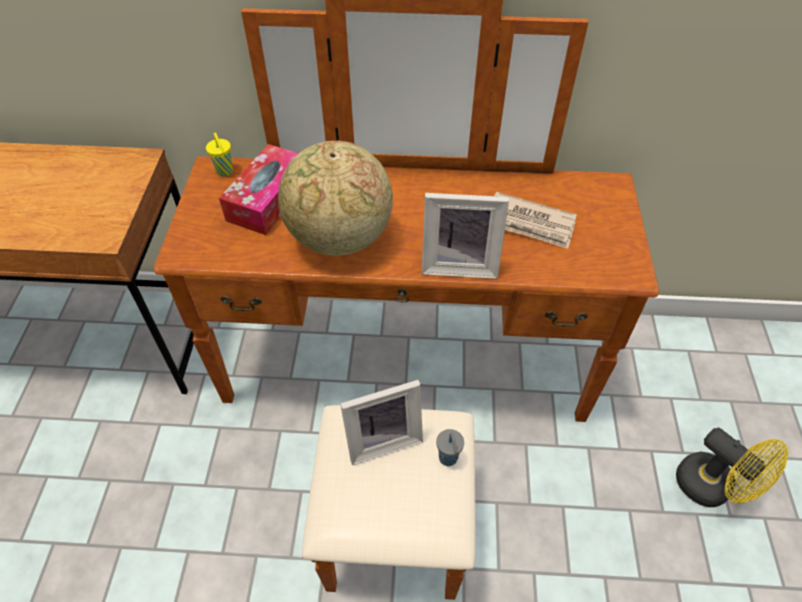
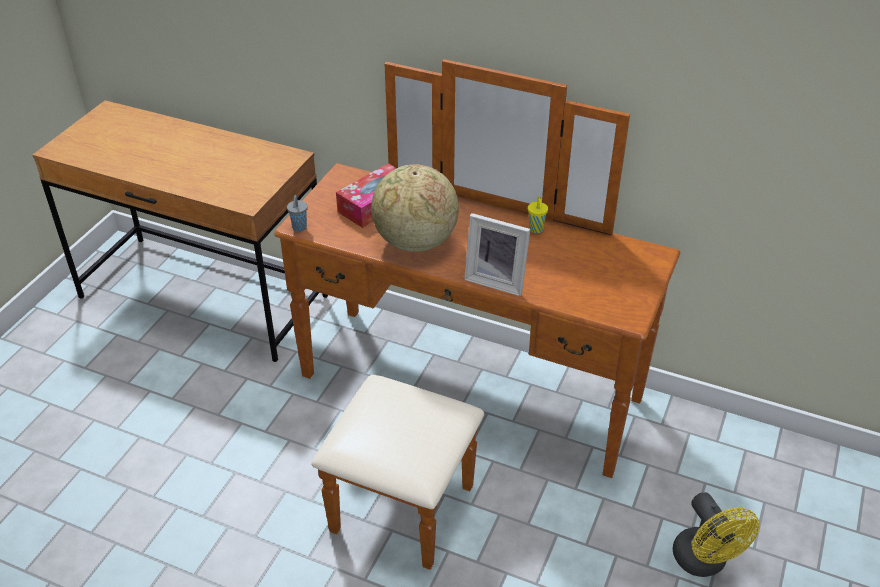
camera: 20 degrees right, 10 degrees down
yellow cup [206,133,233,177] -> yellow cup moved to [528,196,548,233]
picture frame [340,380,423,465] -> none
grey cup [436,429,464,466] -> grey cup moved to [287,195,308,232]
newspaper [494,192,577,249] -> none

